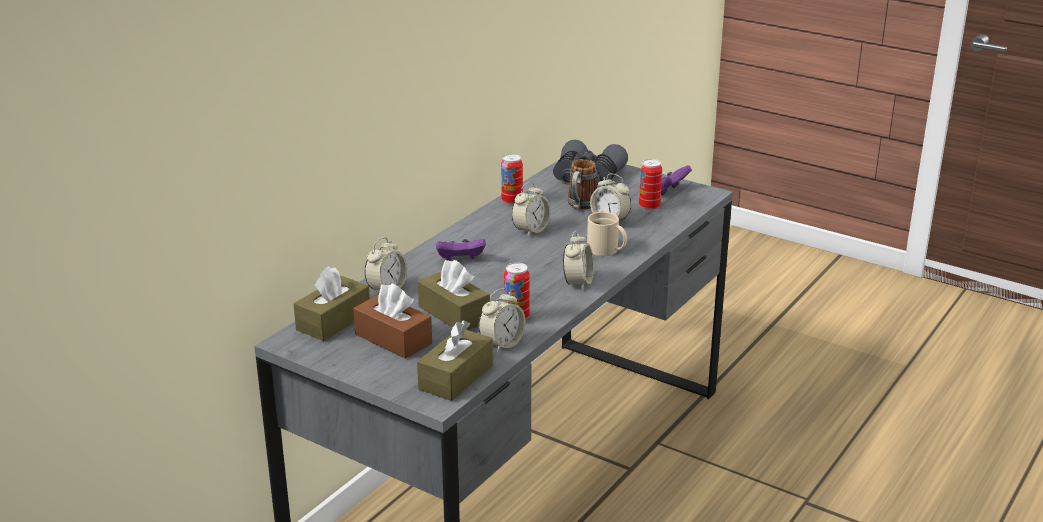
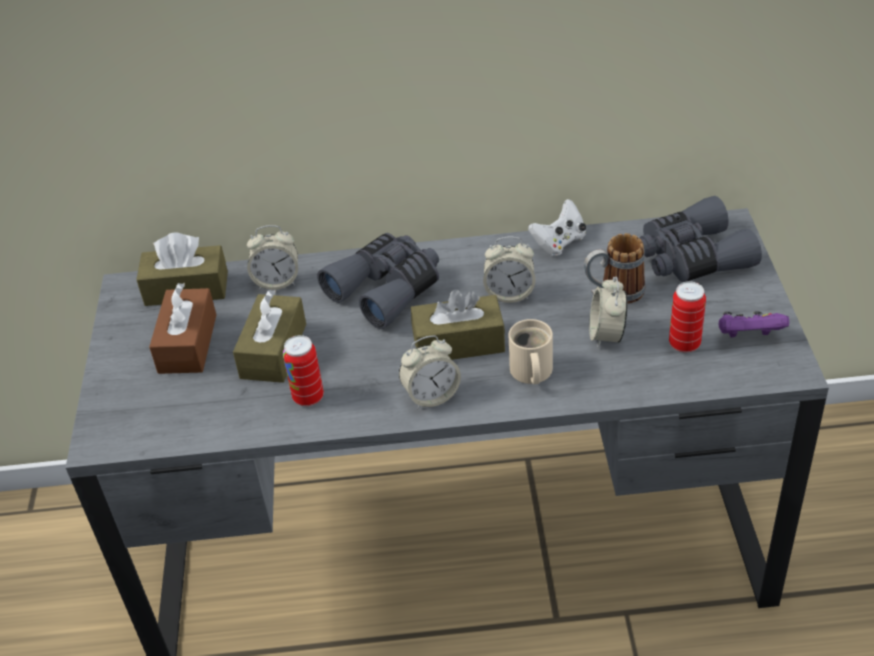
camera: 55 degrees right, 15 degrees up
brown tissue box [417,320,493,401] -> brown tissue box moved to [411,289,505,360]
purple game controller [436,239,486,260] -> grey binoculars [317,233,439,329]
alarm clock [478,288,526,353] -> none
can [501,154,523,205] -> white game controller [528,199,586,256]

